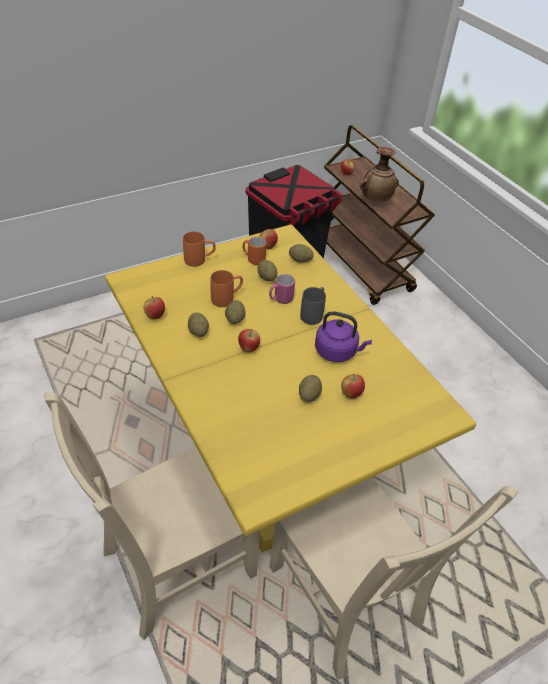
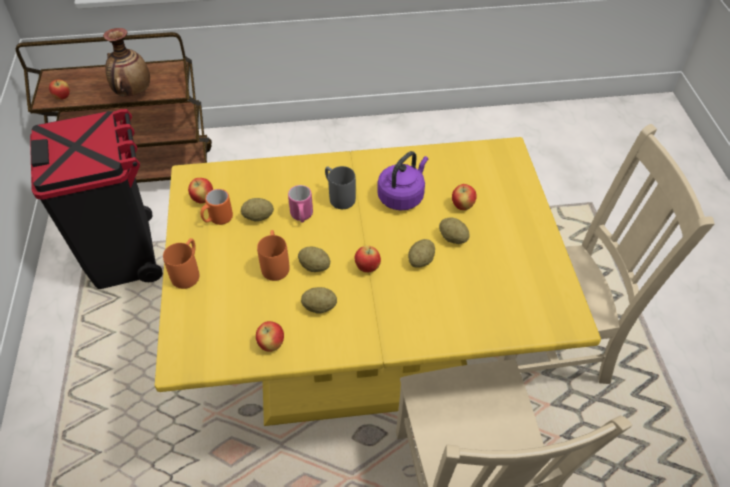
camera: 65 degrees left, 5 degrees up
potato [289,244,314,263] -> potato moved to [408,239,435,268]

